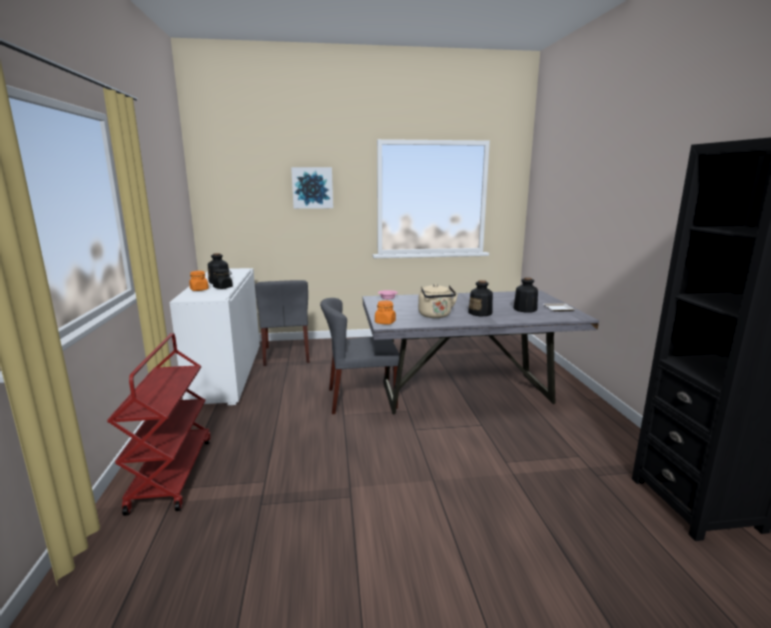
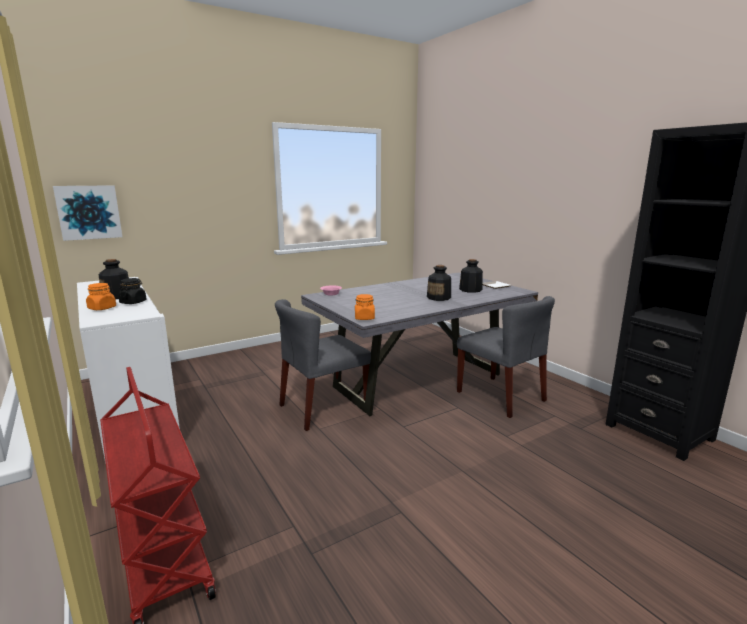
camera: 25 degrees left, 0 degrees up
grey chair [255,280,309,366] -> grey chair moved to [457,296,555,418]
picture [291,167,333,209] -> picture moved to [53,185,122,241]
beige kettle [418,284,458,318] -> none

